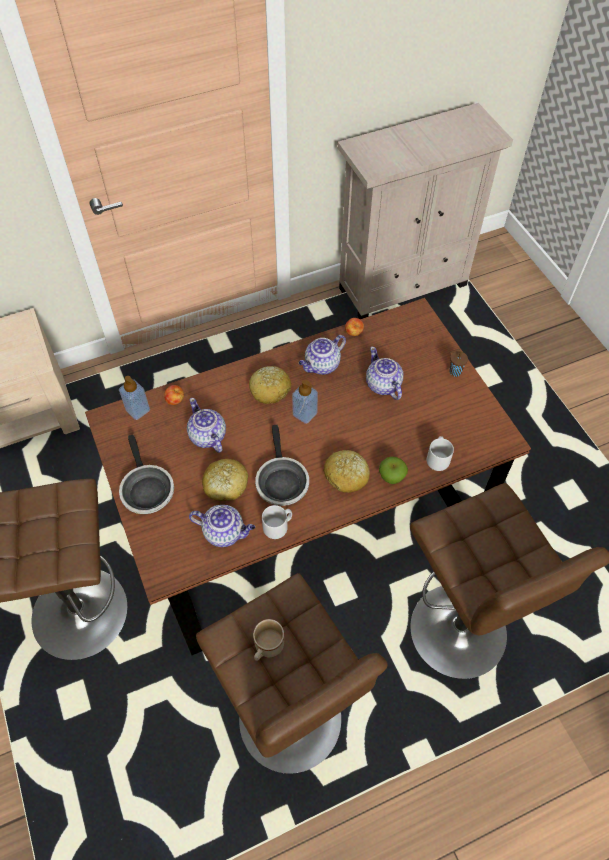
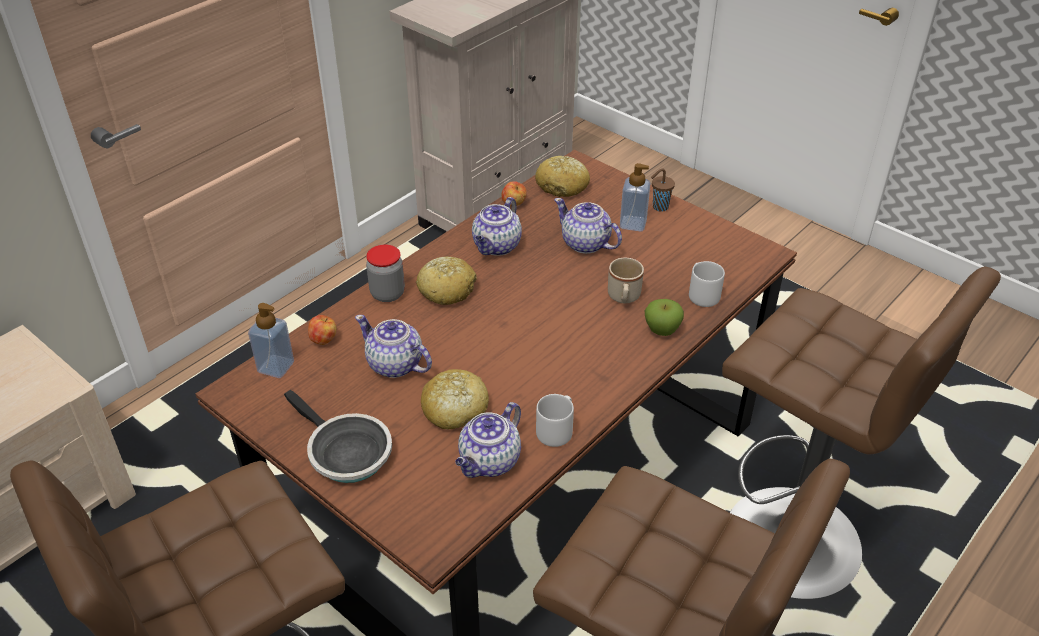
camera: 25 degrees left, 15 degrees down
teapot [189,505,255,547] -> teapot turned 135 degrees clockwise [455,402,521,478]
beige mug [253,619,284,661] -> beige mug moved to [608,258,644,303]
frying pan [255,425,309,506] -> none
soap dispenser [292,380,318,424] -> soap dispenser moved to [620,163,651,231]
bread [323,450,370,493] -> bread moved to [535,156,590,197]
none -> jar [366,244,405,302]

